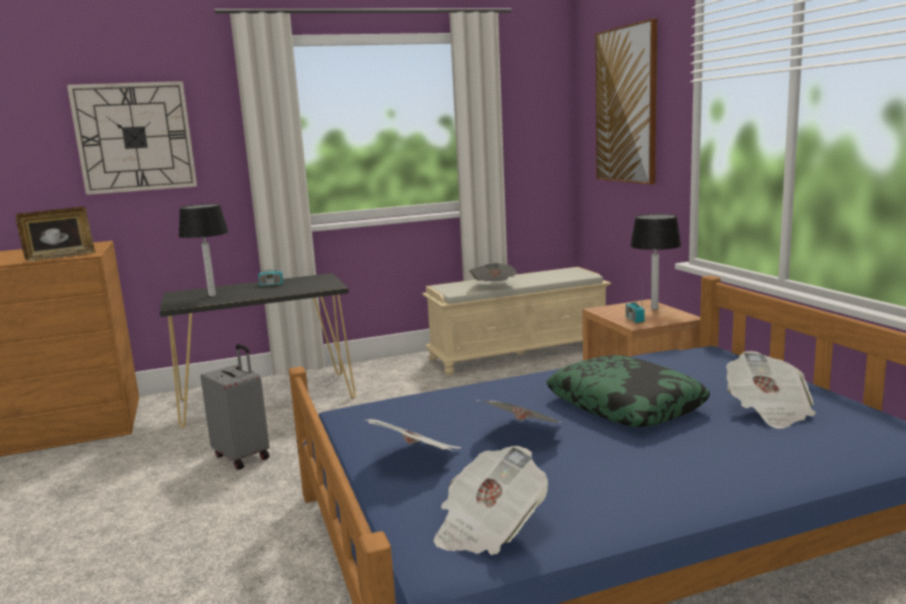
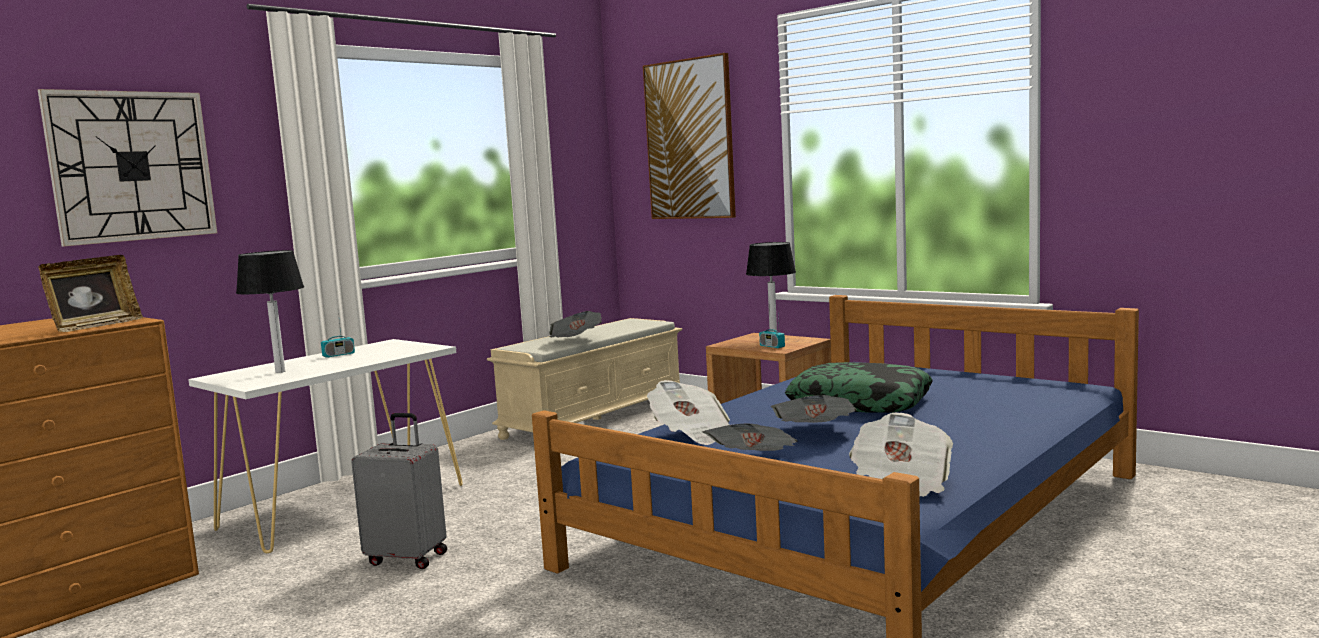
camera: 30 degrees left, 5 degrees down
black console table [160,273,355,428] -> white console table [188,339,463,553]
newspaper [726,351,816,429] -> newspaper moved to [647,380,730,445]

